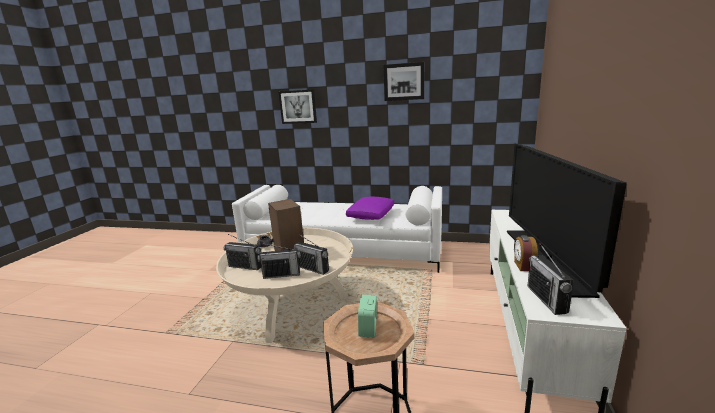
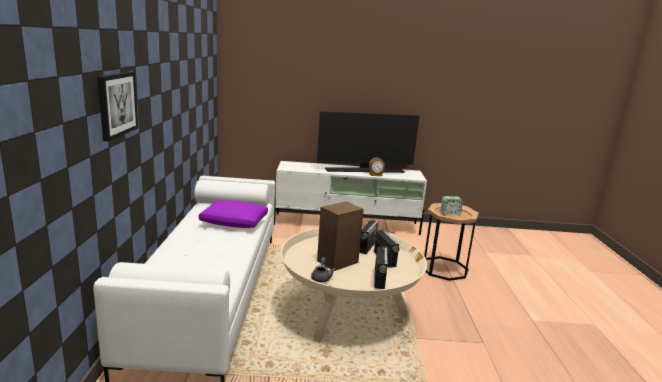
camera: 105 degrees left, 0 degrees up
picture [383,62,424,101] -> none
radio [527,244,574,315] -> none

